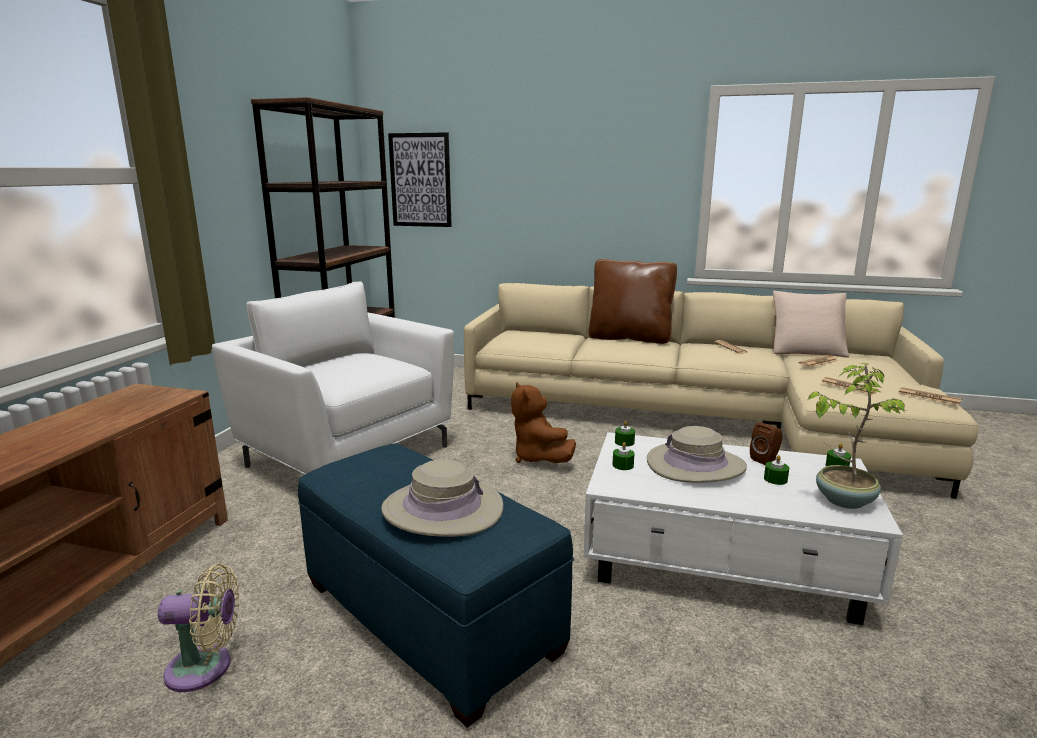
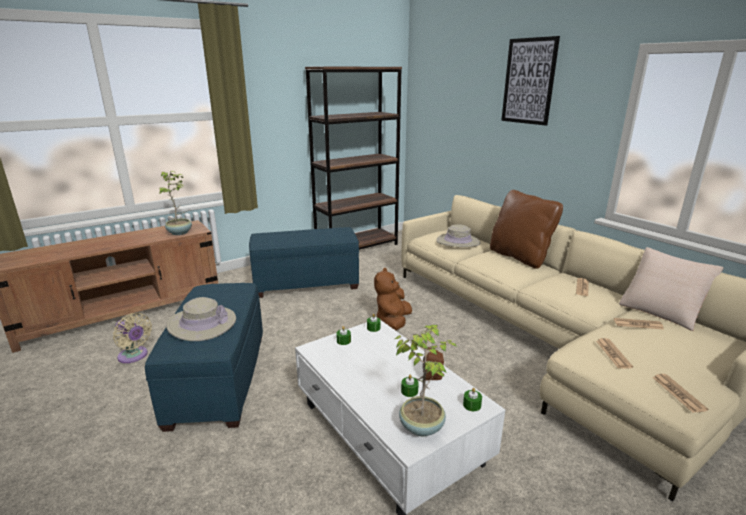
camera: 40 degrees right, 5 degrees up
white armchair [212,282,454,475] -> blue ottoman [249,227,359,298]
picture [388,132,452,227] -> picture moved to [501,36,560,126]
beige hat [647,426,747,483] -> beige hat moved to [436,224,481,247]
none -> potted plant [159,171,192,235]

